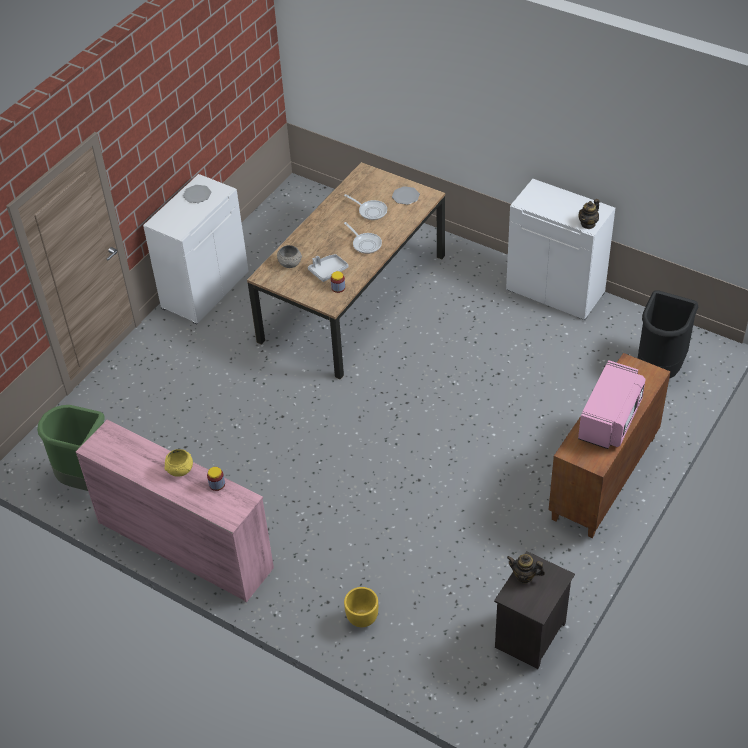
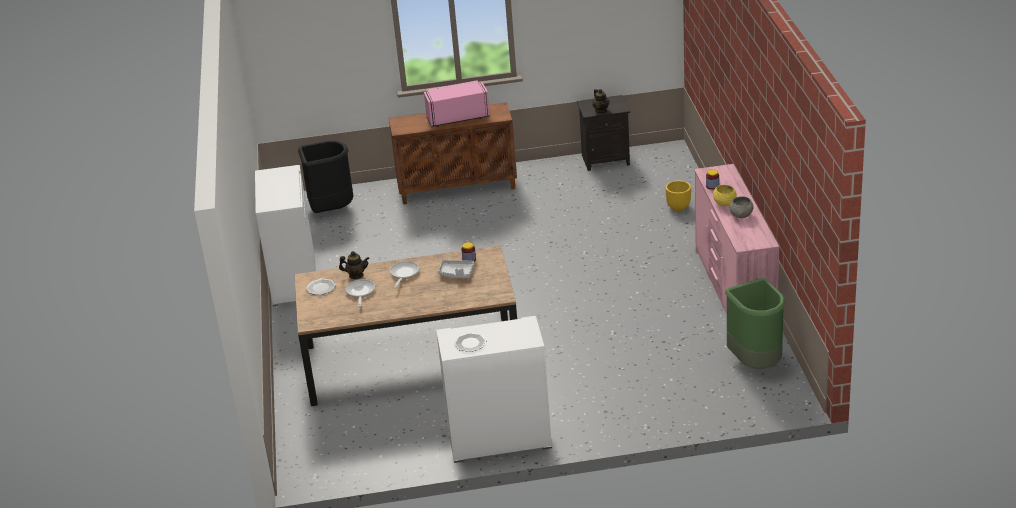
camera: 130 degrees left, 15 degrees down
grey bowl [277,245,302,268] -> grey bowl moved to [730,196,754,218]
teapot [578,199,599,229] -> teapot moved to [339,251,369,279]

